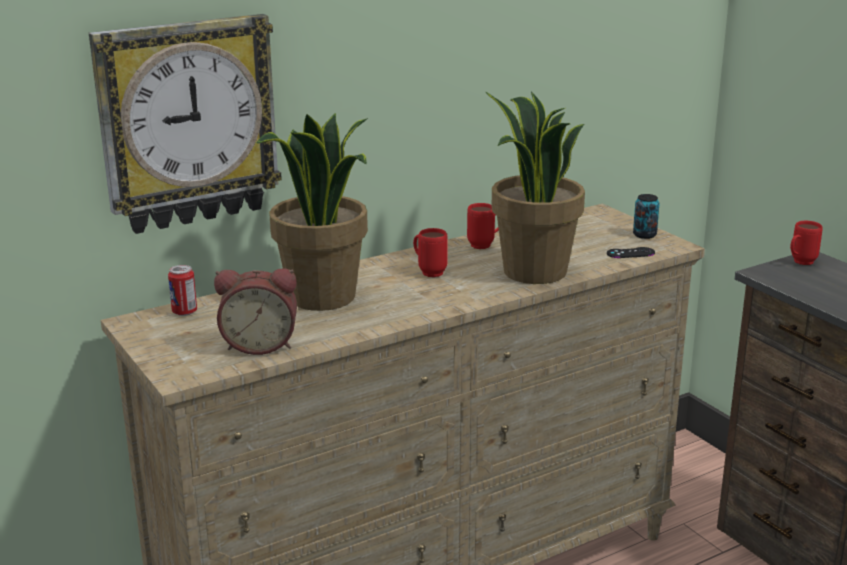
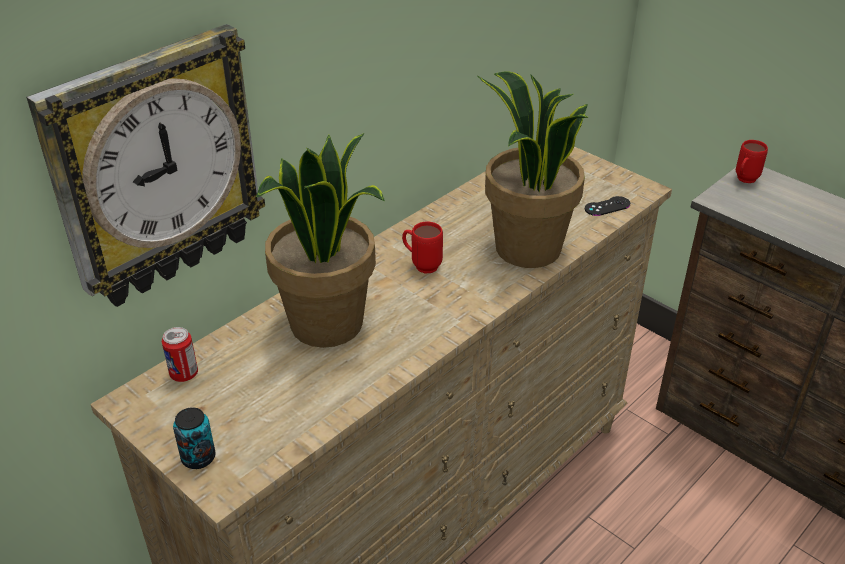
camera: 15 degrees left, 15 degrees up
alarm clock [214,268,297,355] -> none
red mug [467,203,499,249] -> none
can [633,194,660,239] -> can moved to [173,407,216,469]

